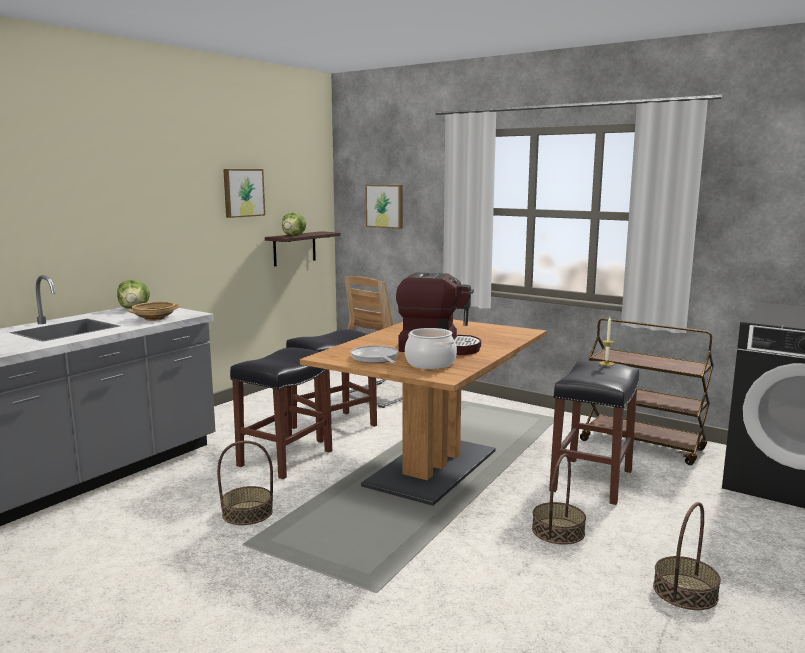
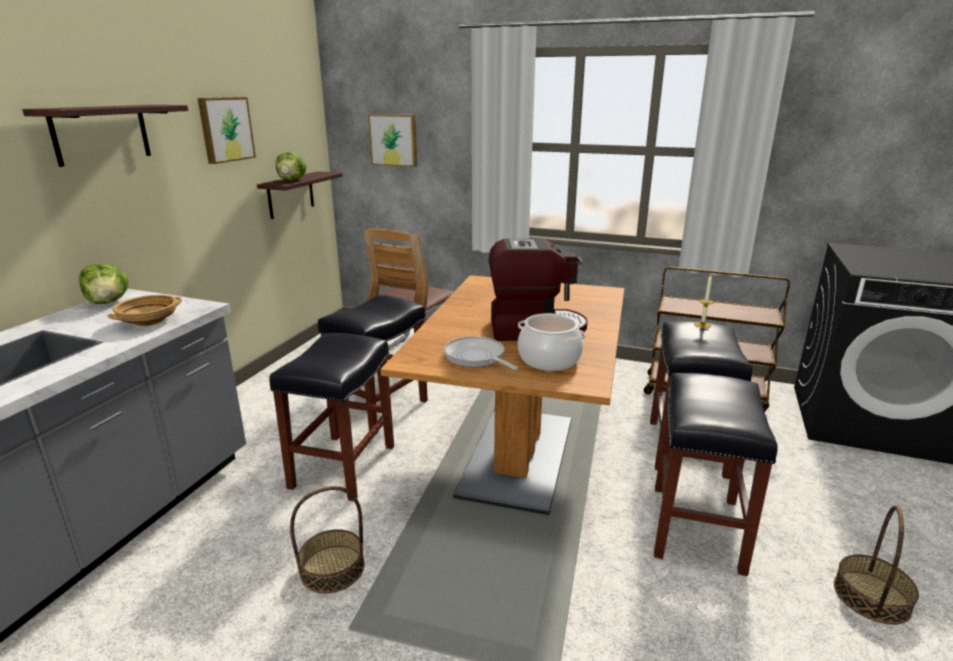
camera: 15 degrees left, 10 degrees up
basket [532,453,586,545] -> black stool [654,373,778,576]
none -> shelf [22,105,188,167]

